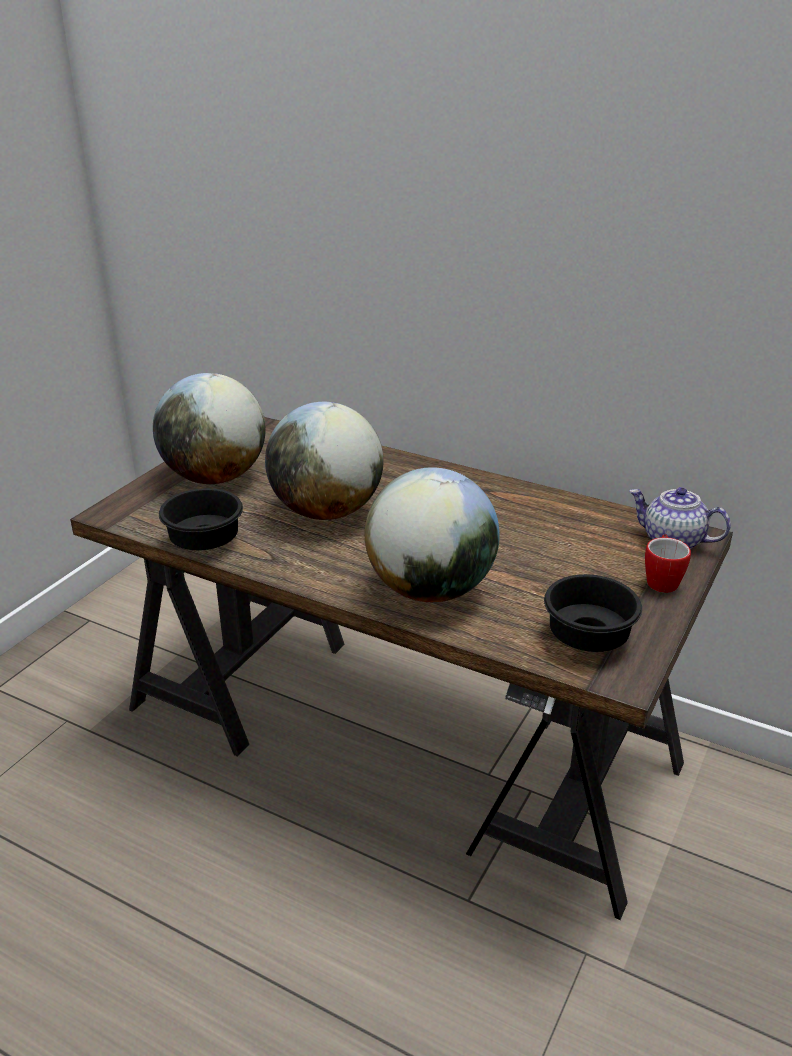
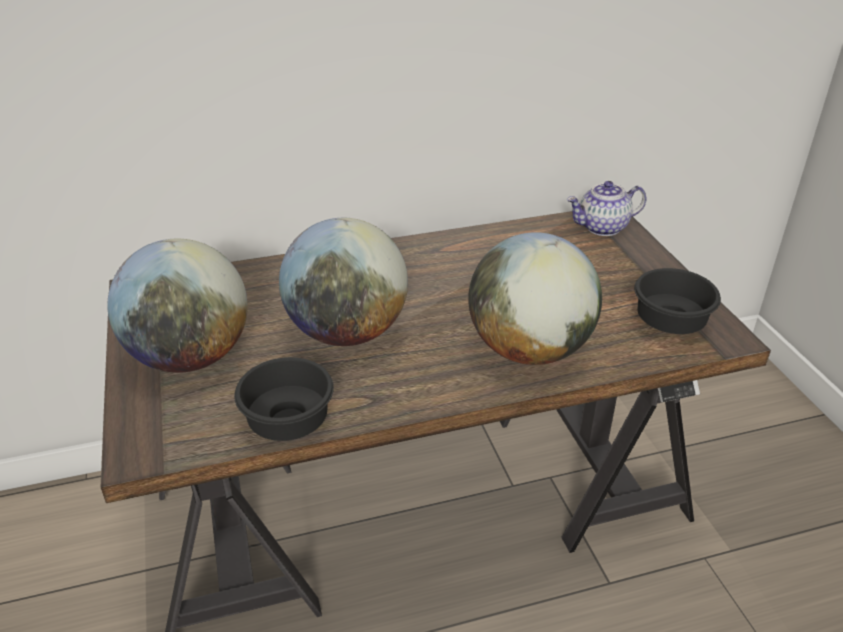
camera: 45 degrees left, 5 degrees up
mug [645,534,691,593] -> none

